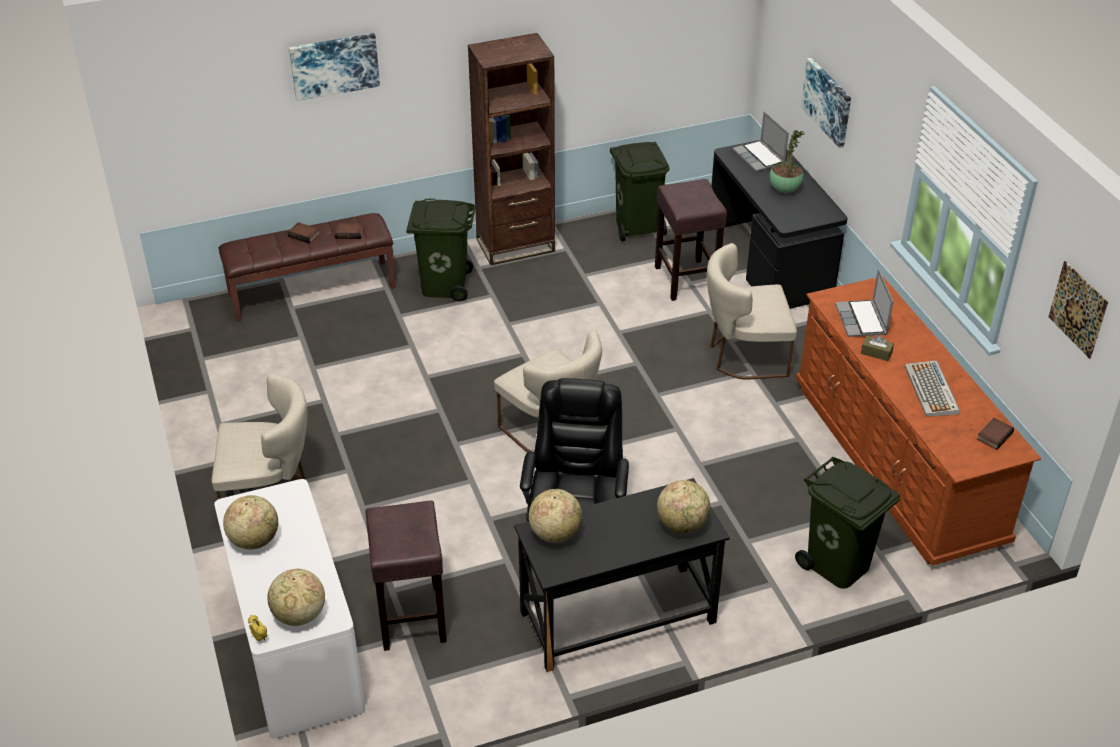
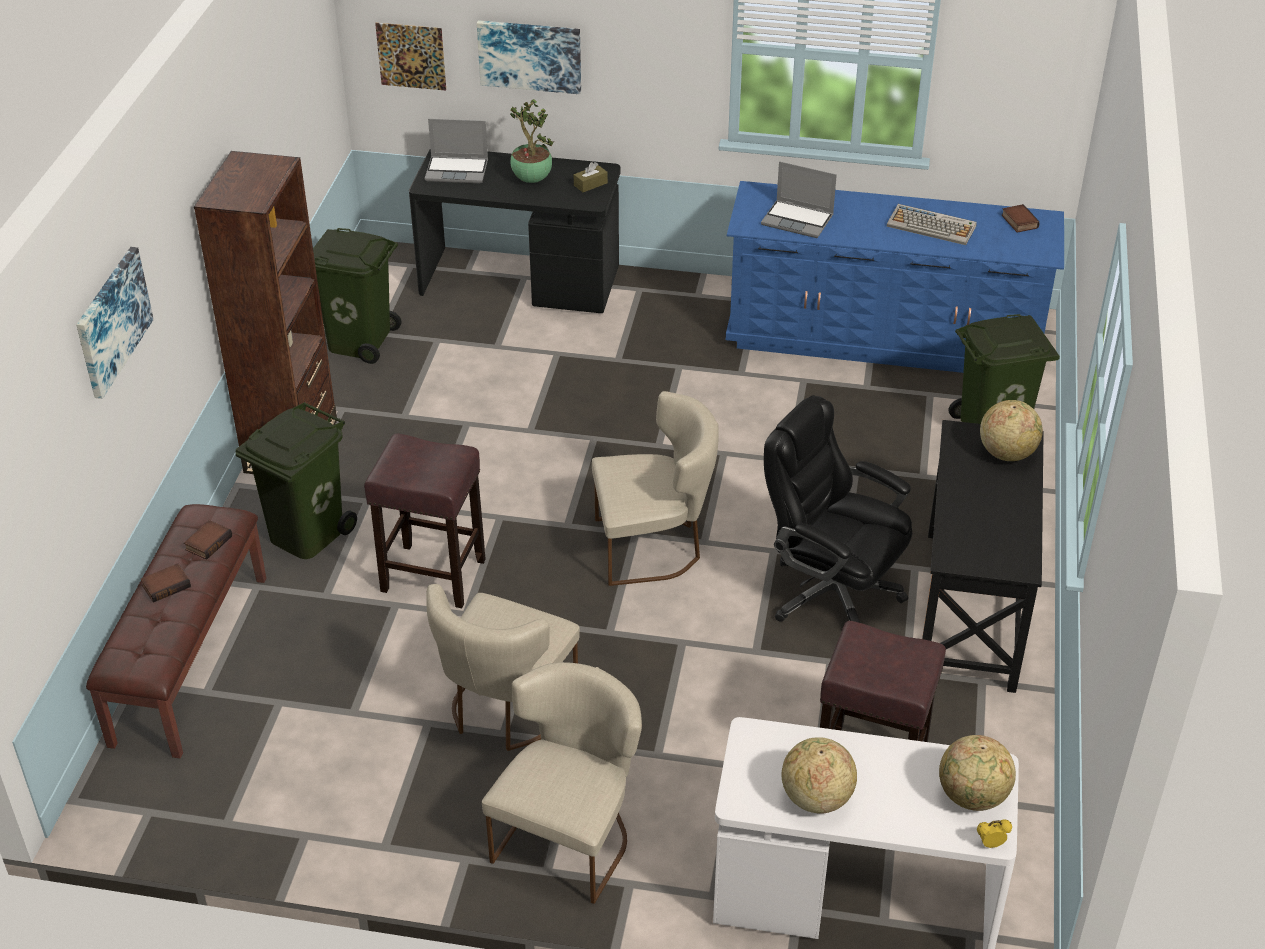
camera: 60 degrees left, 0 degrees up
globe [529,489,582,543] -> none
brown stool [655,179,727,301] -> brown stool moved to [364,433,486,608]
beige chair [707,243,797,380] -> beige chair moved to [426,584,580,751]
brown dresser [796,276,1041,566] -> blue dresser [726,181,1064,373]
brown tissue box [861,335,894,361] -> brown tissue box moved to [574,162,608,192]
picture [1048,261,1108,359] -> picture moved to [375,23,446,91]

